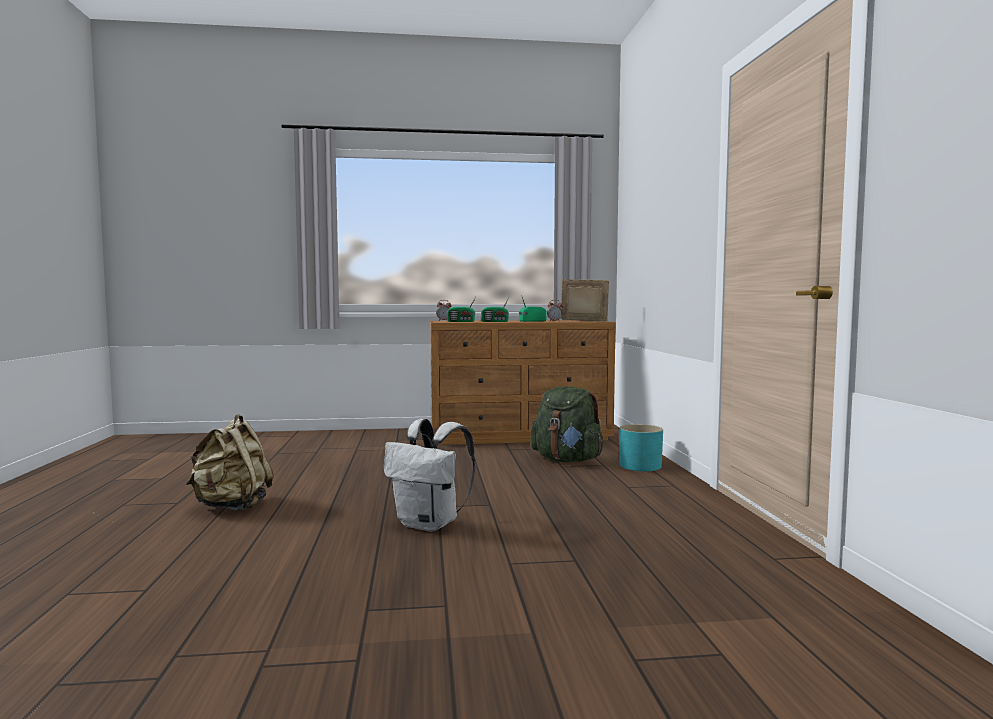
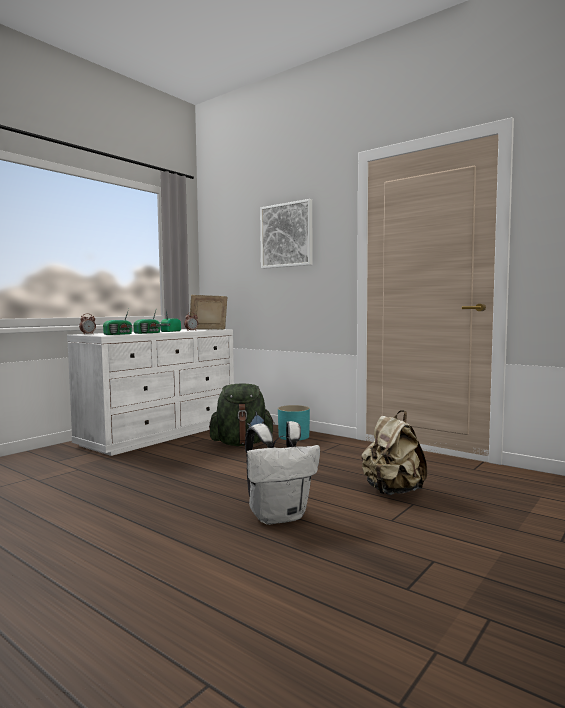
camera: 45 degrees left, 0 degrees up
beige backpack [186,414,274,510] -> beige backpack moved to [362,410,428,495]
brown dresser [430,320,616,445] -> white dresser [67,329,234,456]
none -> picture [260,199,312,269]

